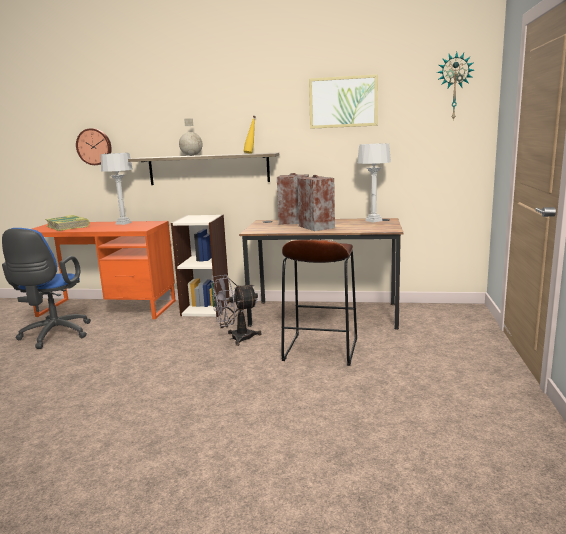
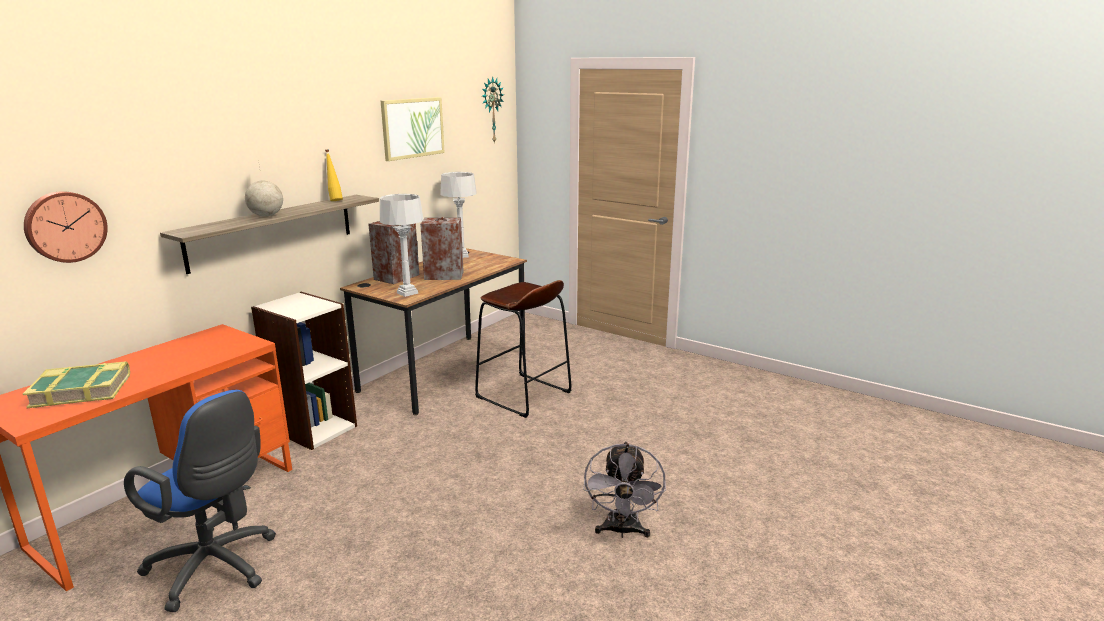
camera: 65 degrees left, 5 degrees up
grey table lamp [101,153,133,225] -> grey table lamp moved to [380,194,423,297]
grey fan [211,274,262,346] -> grey fan moved to [583,441,666,538]

